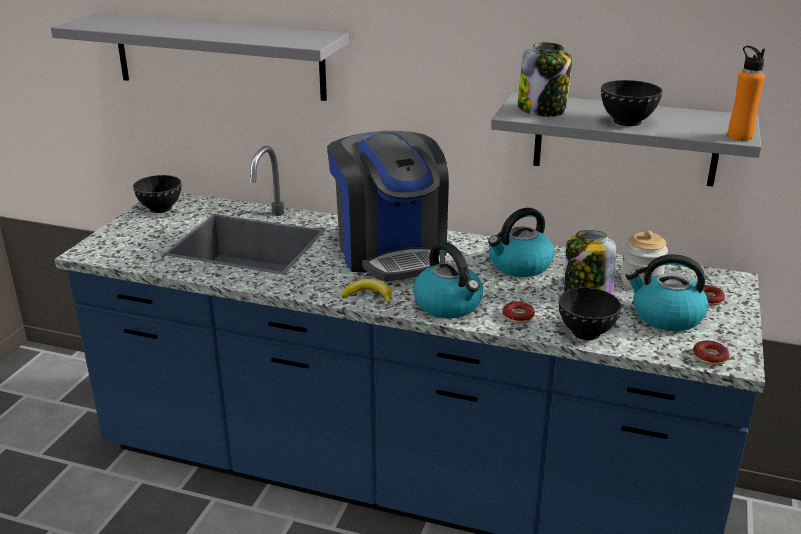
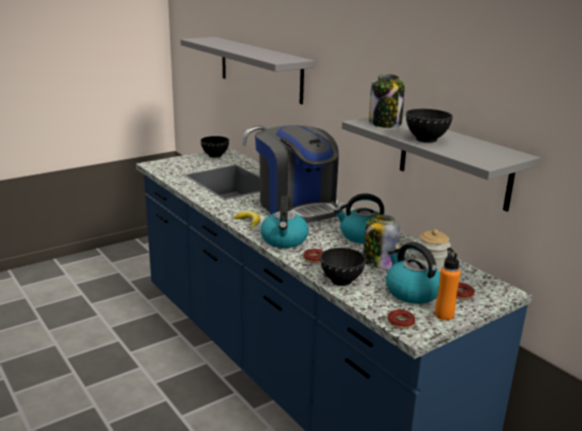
camera: 35 degrees right, 5 degrees down
coffee machine [327,131,449,282] -> coffee machine turned 45 degrees counterclockwise [255,125,339,223]
orange bottle [728,46,765,141] -> orange bottle moved to [435,248,461,320]

